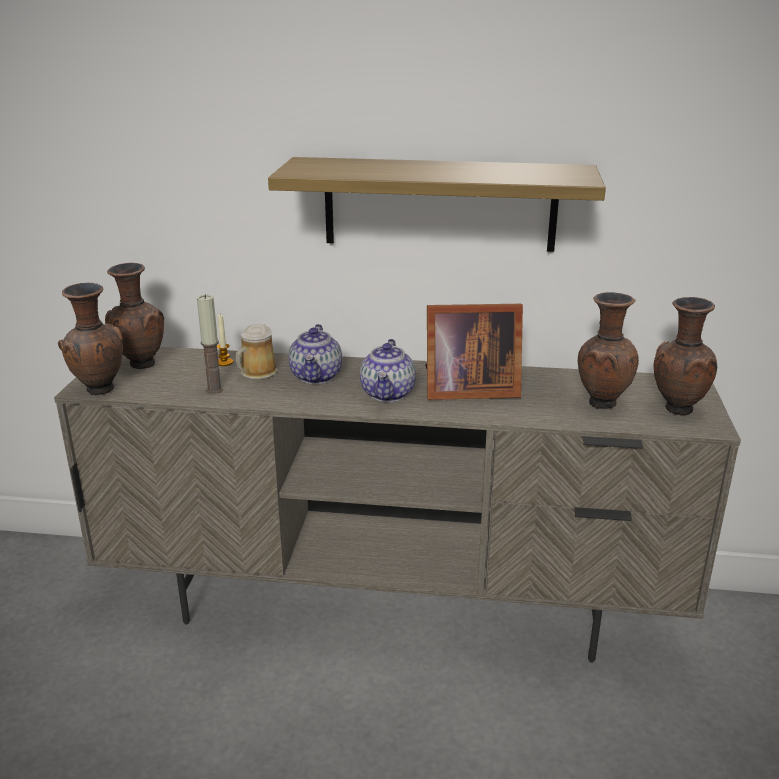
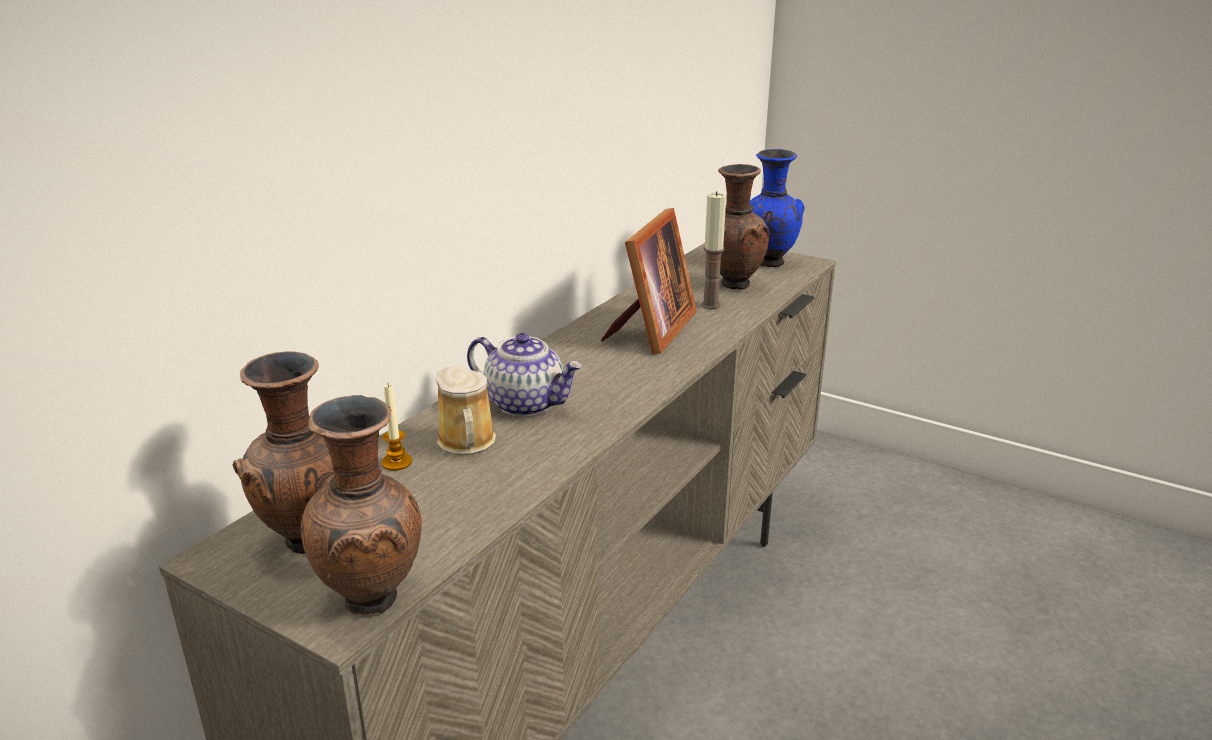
camera: 65 degrees left, 0 degrees up
candle [197,294,223,394] -> candle moved to [701,191,726,309]
shelf [268,157,606,252] -> none
teapot [360,339,416,402] -> none
brown vase [654,297,717,416] -> blue vase [750,149,804,267]

